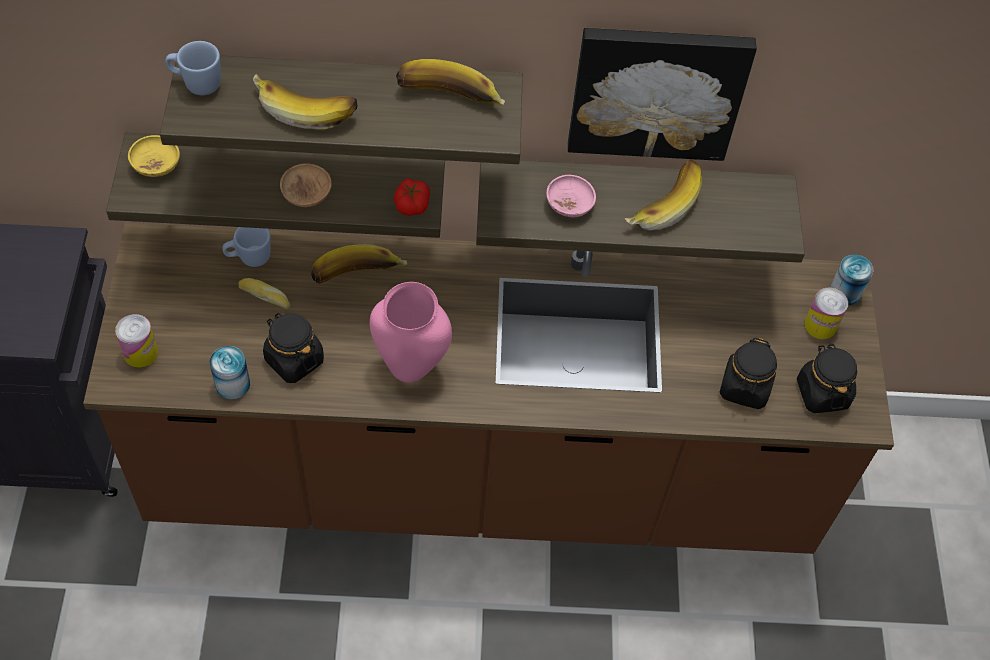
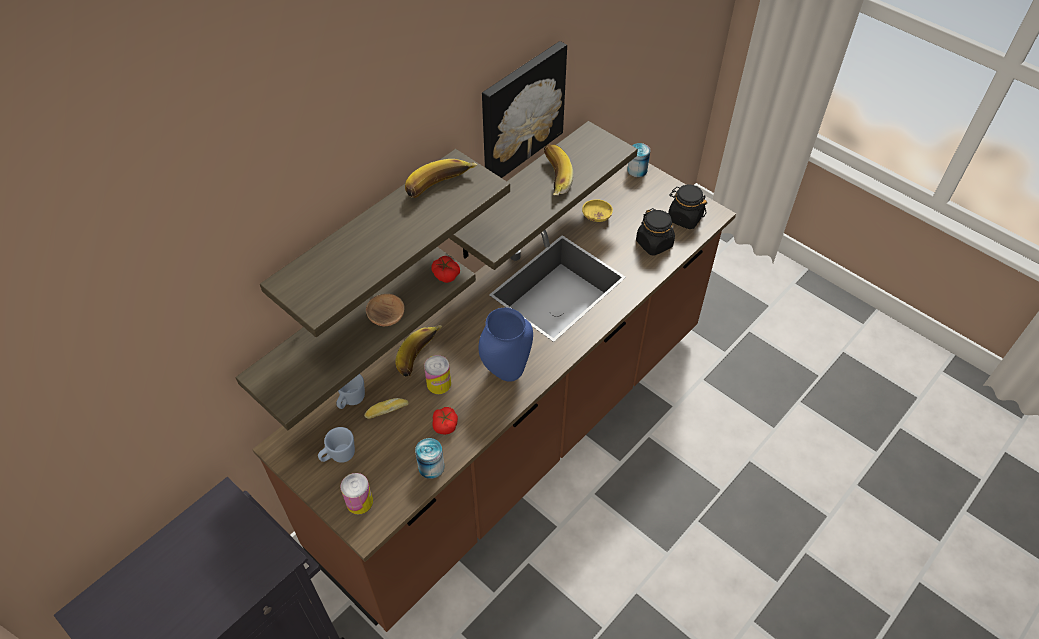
camera: 45 degrees left, 5 degrees down
yellow bowl [128,135,180,177] -> yellow bowl moved to [582,199,613,222]
blue mug [165,41,221,95] -> blue mug moved to [318,427,355,463]
banana [253,74,357,129] -> none
black jar [263,313,324,383] -> tomato [432,407,458,435]
pink vase [370,282,452,383] -> blue vase [479,308,533,382]
pink bowl [546,175,596,217] -> none
can [804,288,848,339] -> can moved to [424,355,451,394]

